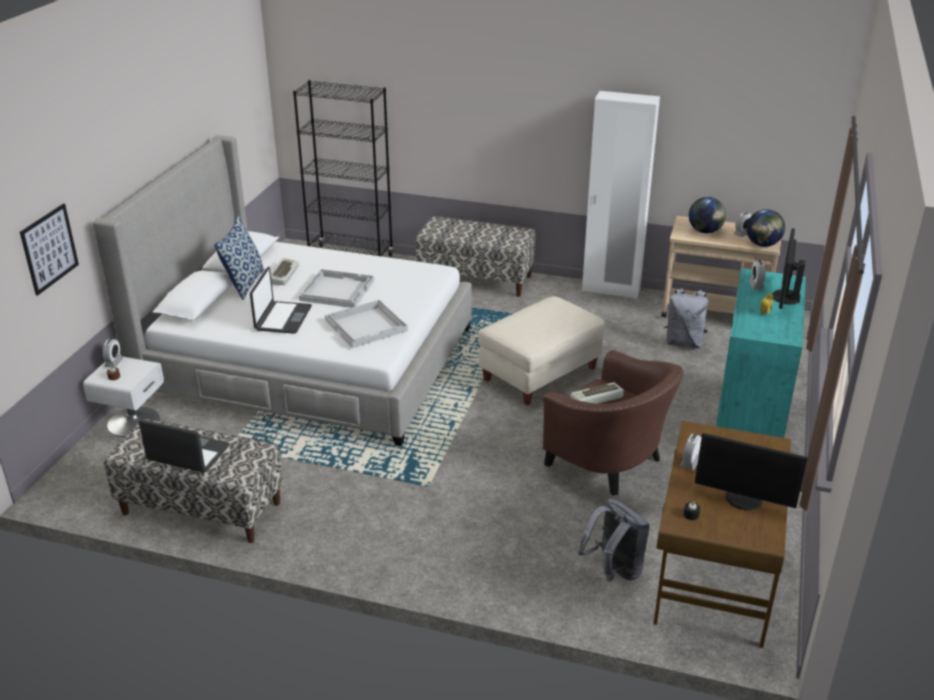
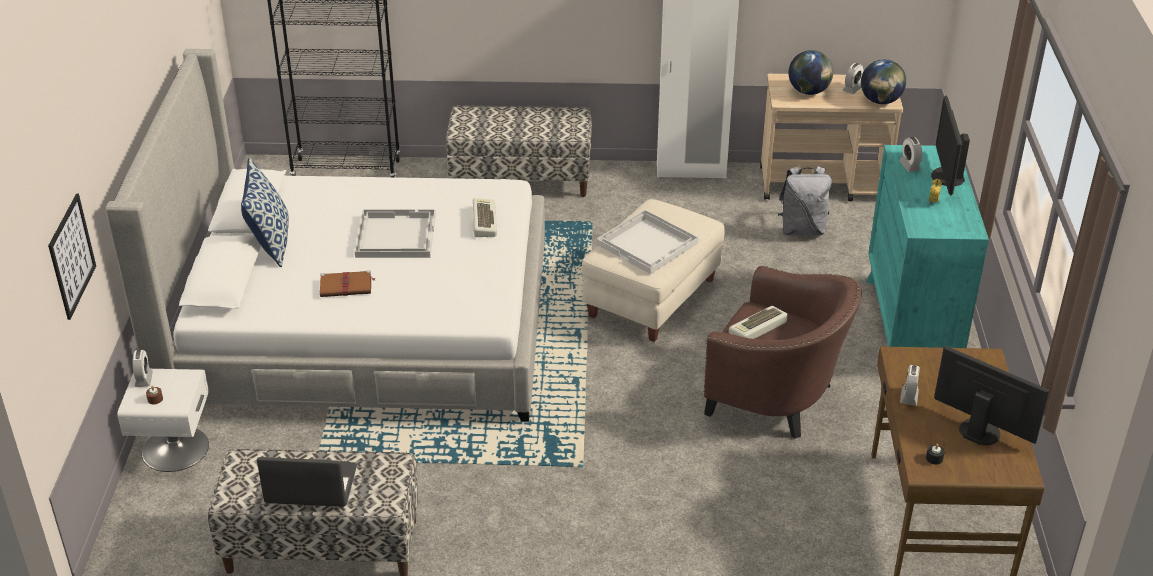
camera: 15 degrees left, 5 degrees up
laptop [250,267,312,334] -> brown book [320,270,376,297]
keyboard [271,258,299,285] -> keyboard moved to [473,198,497,237]
white tray [325,300,408,348] -> white tray moved to [597,209,699,274]
grey backpack [578,499,650,582] -> none
monitor [695,433,808,510] -> monitor turned 150 degrees counterclockwise [934,346,1050,445]

